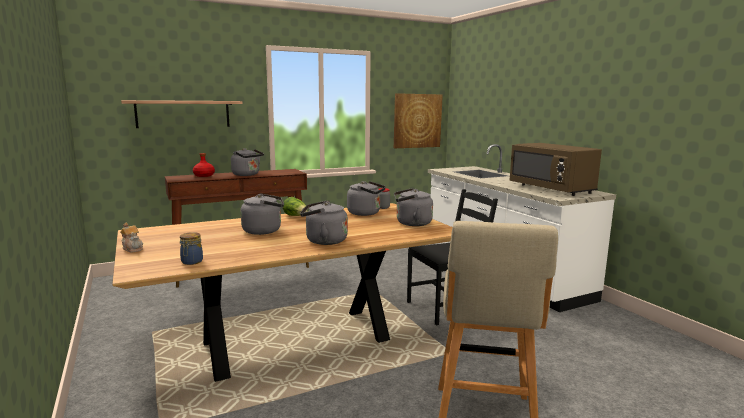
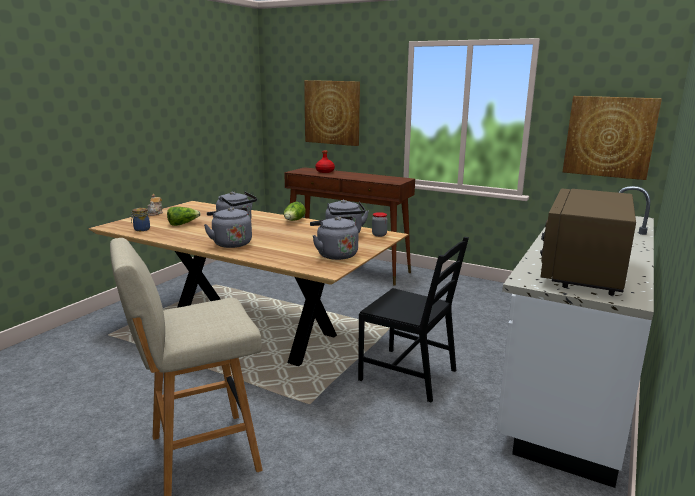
camera: 55 degrees right, 5 degrees up
shelf [121,100,243,128] -> picture [304,80,360,146]
grey kettle [231,148,264,176] -> none
none -> lettuce [167,207,201,226]

